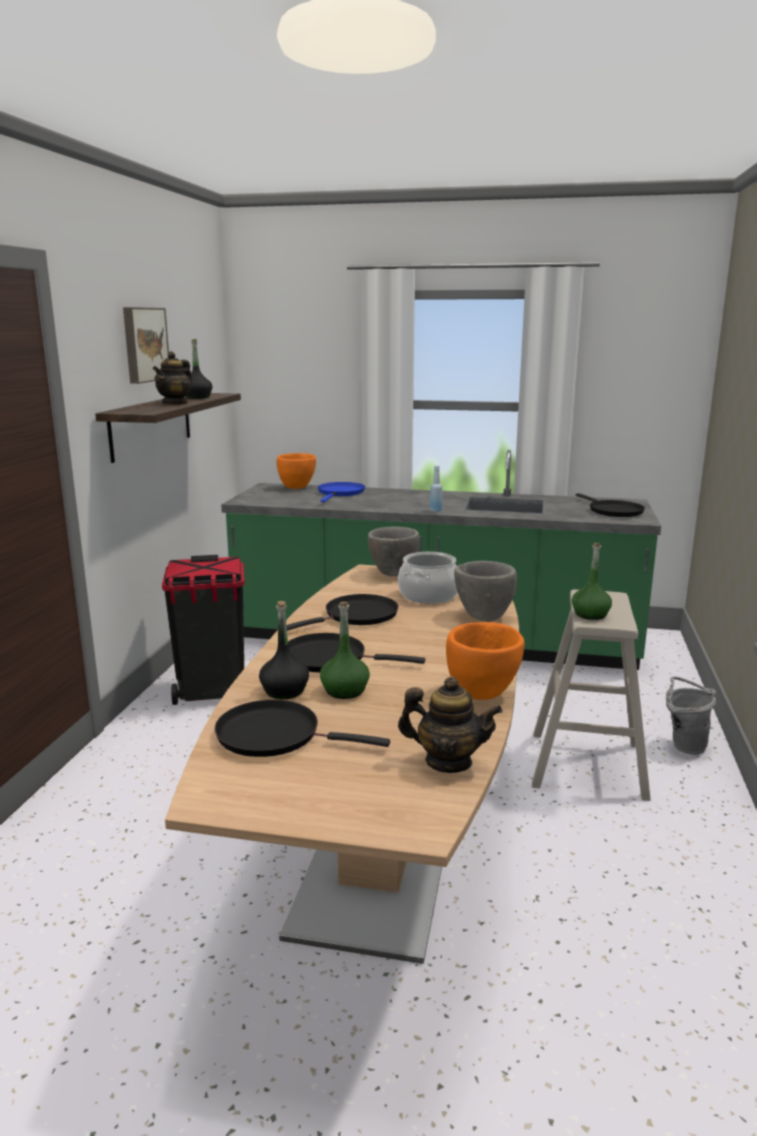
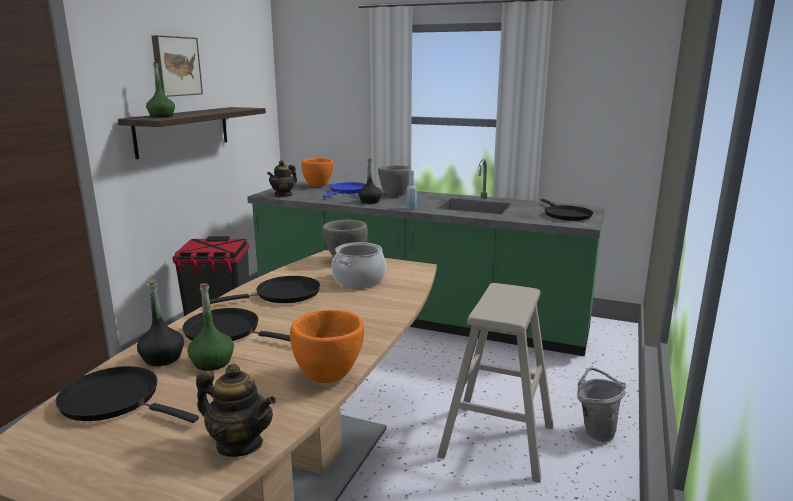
camera: 10 degrees right, 0 degrees up
teapot [153,351,192,405] -> teapot moved to [267,160,297,197]
black bottle [186,339,212,399] -> black bottle moved to [359,158,382,204]
grey bowl [454,561,517,622] -> grey bowl moved to [378,165,411,197]
green bottle [572,543,612,620] -> green bottle moved to [146,62,175,117]

